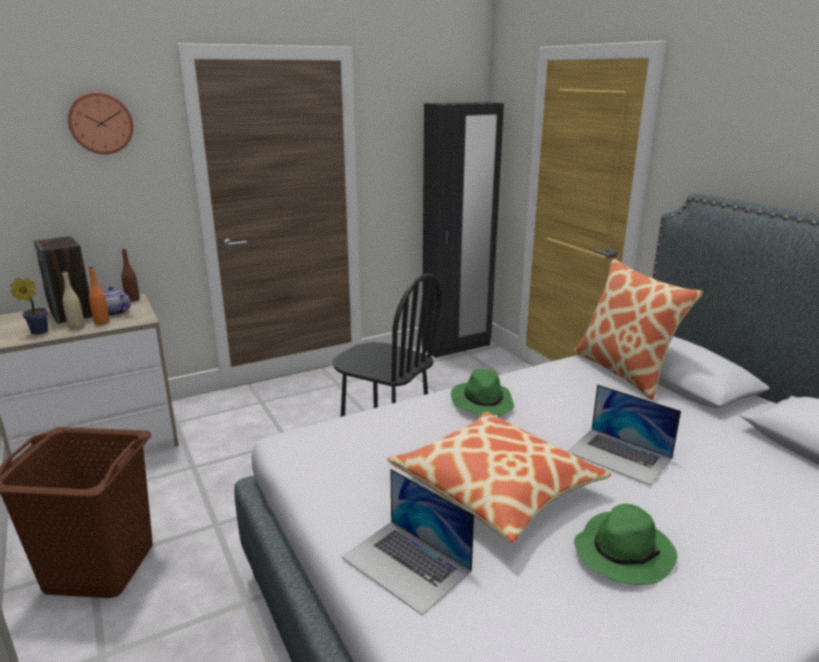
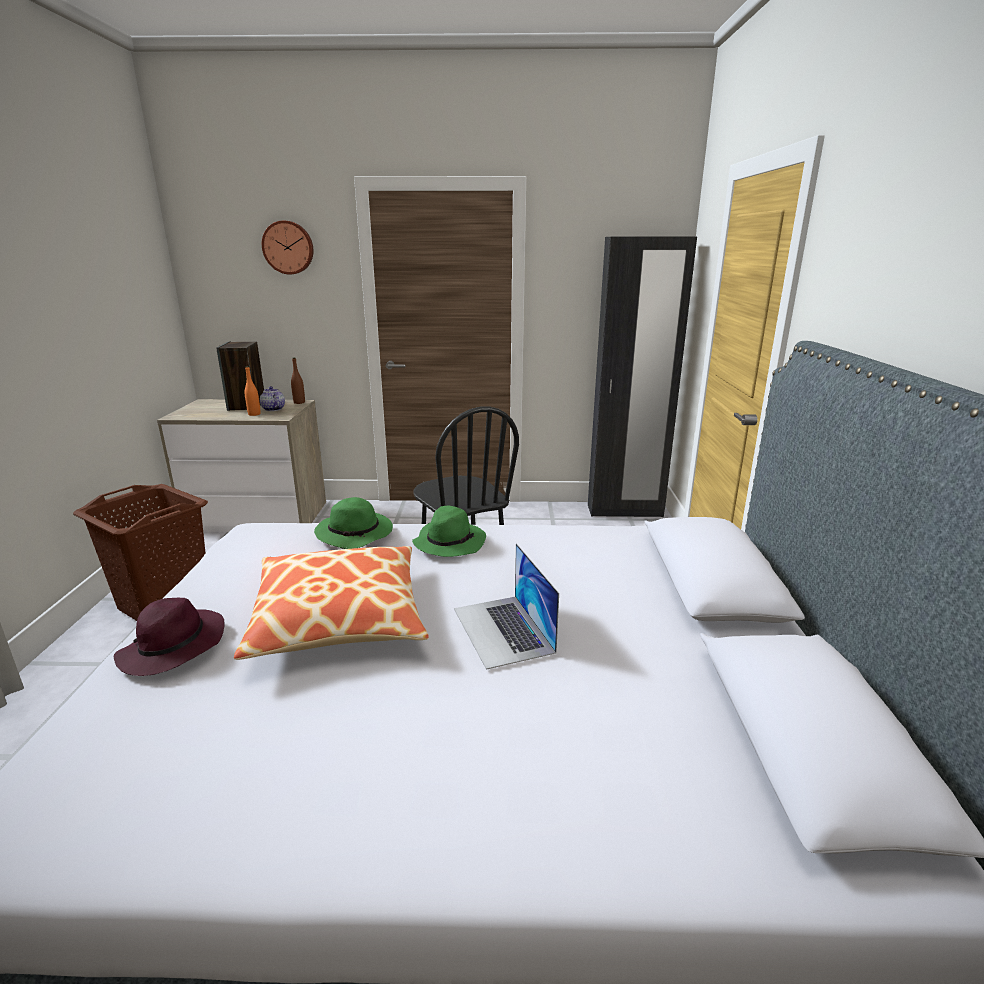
camera: 30 degrees right, 0 degrees up
potted plant [10,277,48,335] -> none
beige bottle [62,271,84,329] -> none
laptop [341,469,475,616] -> purple hat [114,598,225,676]
pillow [573,258,703,400] -> none
green hat [574,504,677,585] -> green hat moved to [314,497,393,549]

